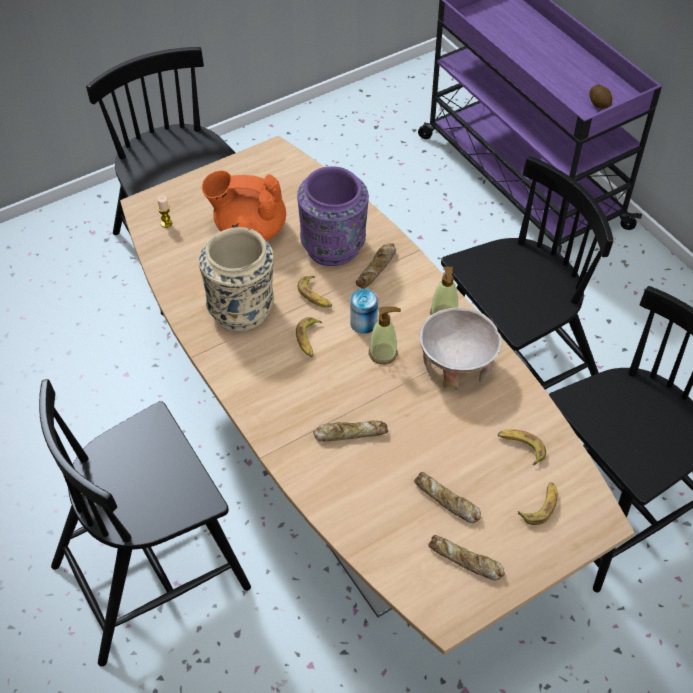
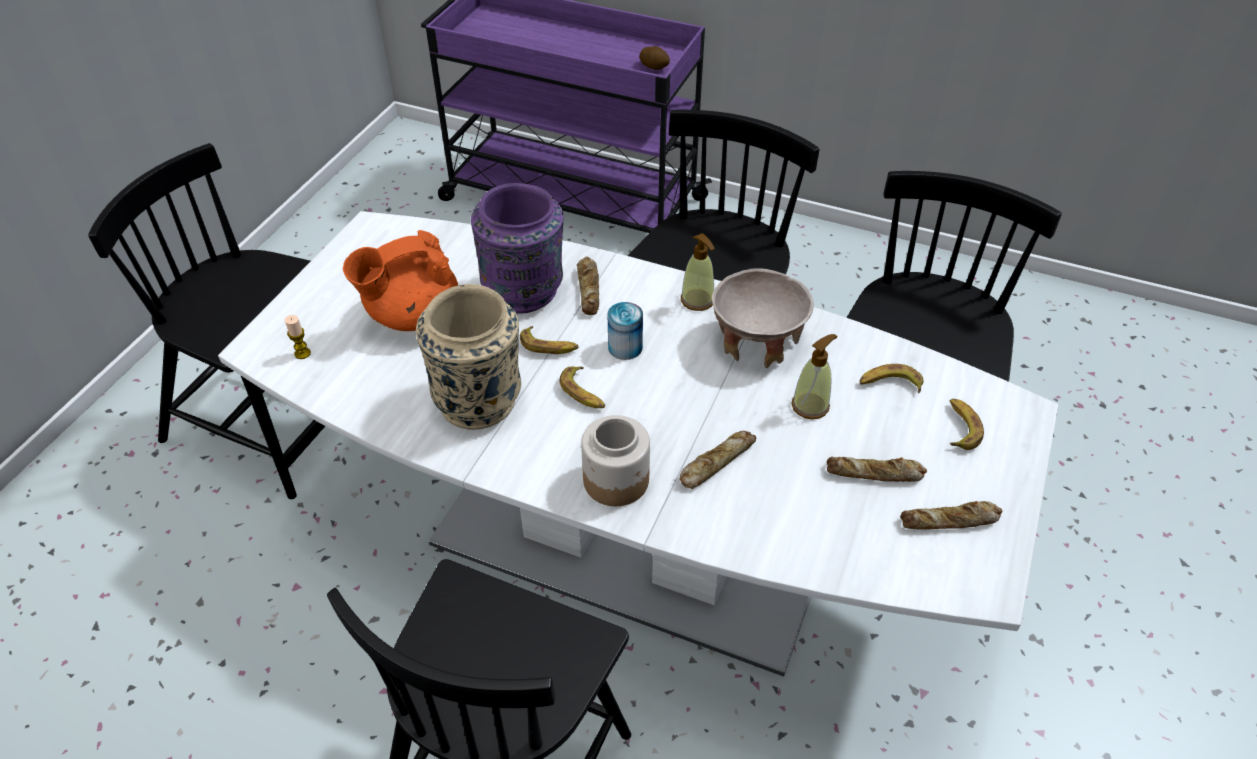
camera: 35 degrees left, 5 degrees down
brown dining table [120,136,635,655] -> white dining table [218,211,1058,677]
soap dispenser [369,307,401,364] -> soap dispenser moved to [791,334,838,419]
none -> jar [581,415,650,506]

